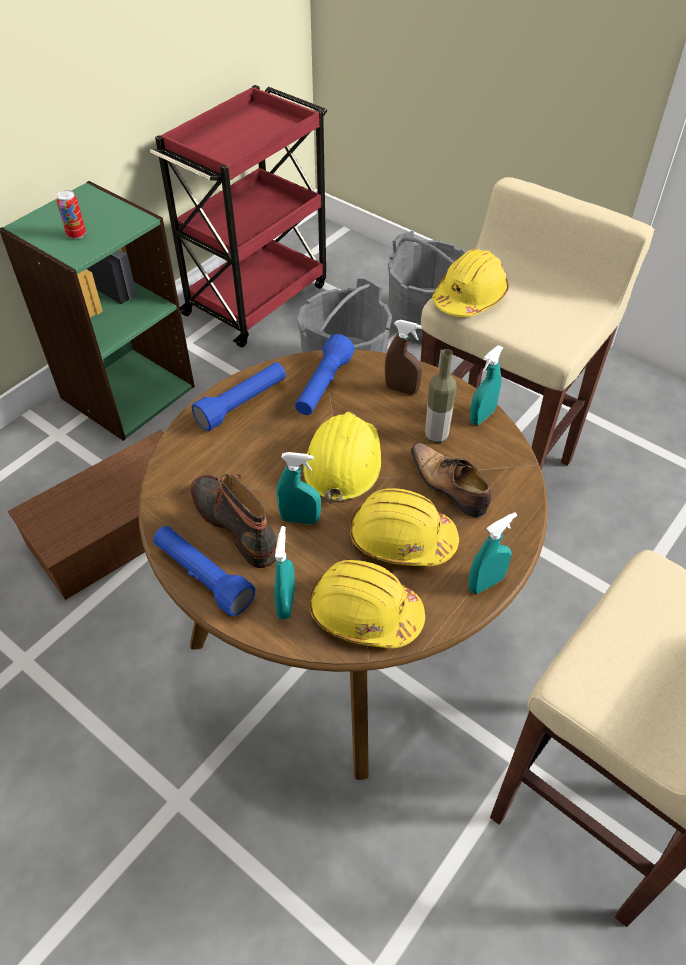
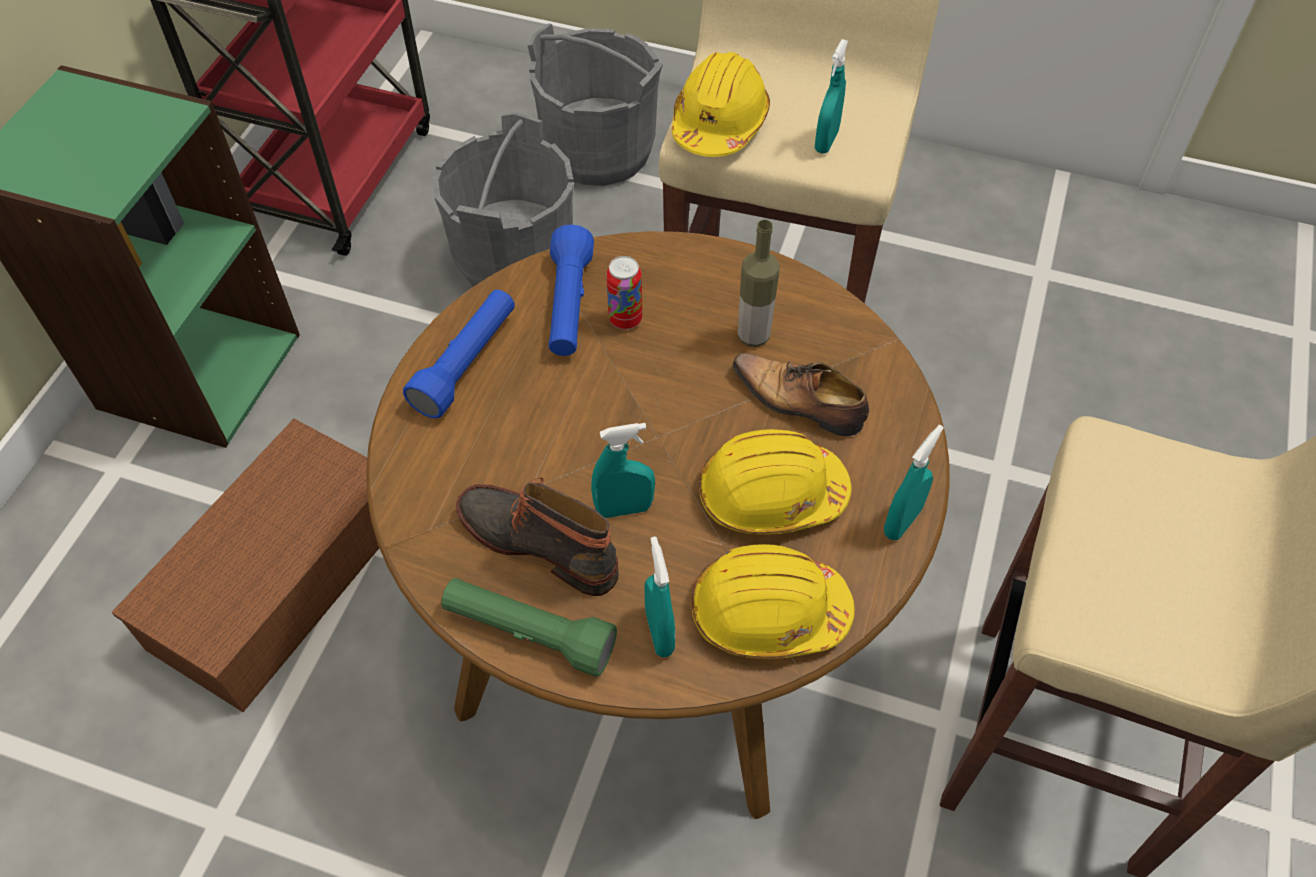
camera: 20 degrees left, 5 degrees up
can [57,190,86,239] -> can moved to [606,256,642,330]
blue flashlight [153,526,255,616] -> green flashlight [441,578,617,677]
yellow hard hat [303,412,381,504] -> none
brown spray bottle [385,320,422,395] -> none
turquoise spray bottle [470,345,503,425] -> turquoise spray bottle moved to [815,39,848,154]

